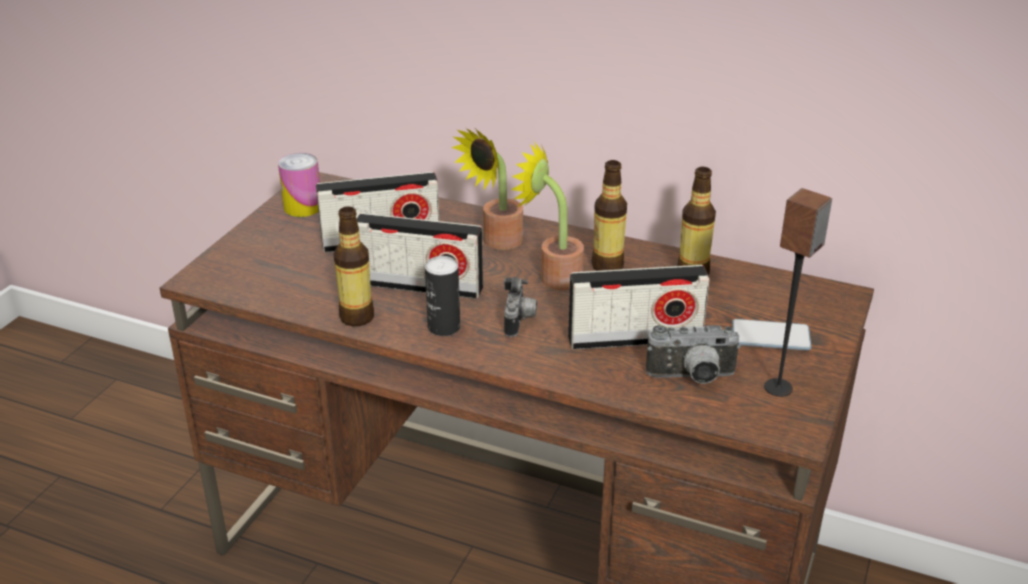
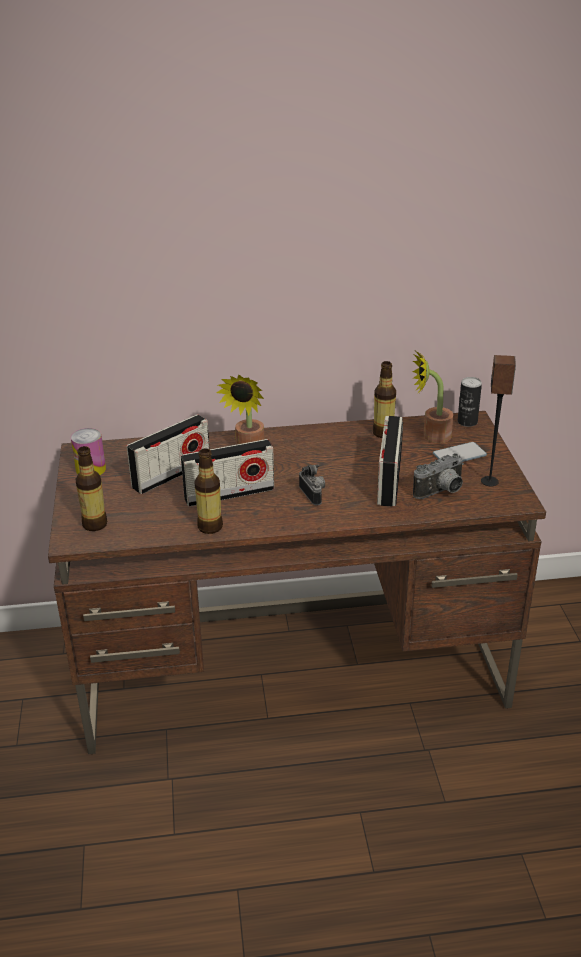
camera: 30 degrees left, 0 degrees up
can [425,256,460,336] -> can moved to [458,377,482,427]
potted plant [510,142,584,290] -> potted plant moved to [413,351,454,443]
radio [568,265,710,350] -> radio turned 135 degrees clockwise [377,416,403,506]
bottle [592,160,627,271] -> bottle moved to [76,446,107,531]

